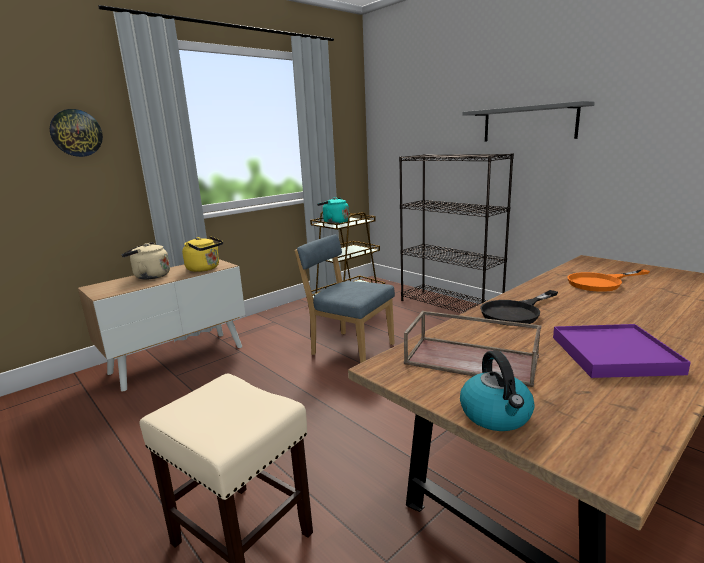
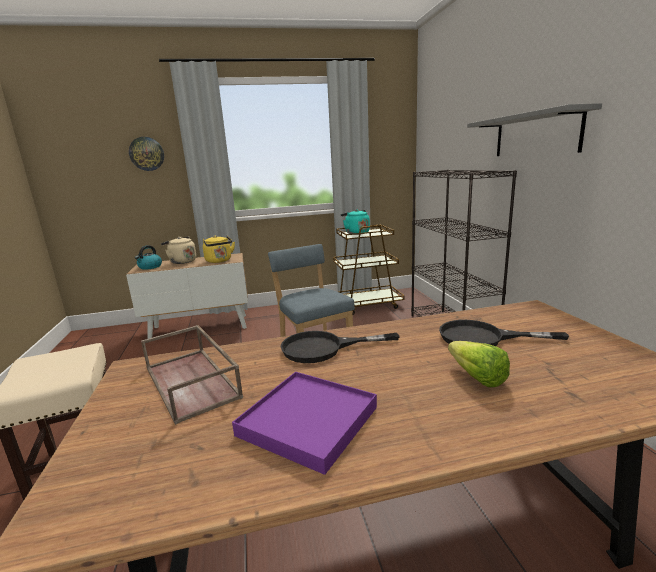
camera: 30 degrees right, 0 degrees up
kettle [460,350,535,431] -> kettle moved to [135,245,162,270]
orange frying pan [567,269,650,292] -> black frying pan [439,320,569,346]
none -> lettuce [448,341,510,387]

